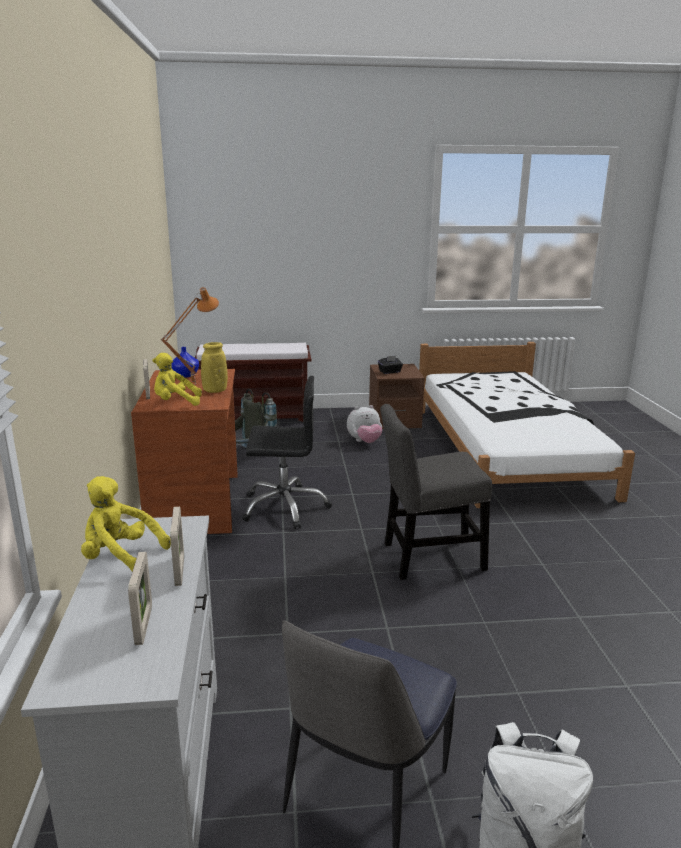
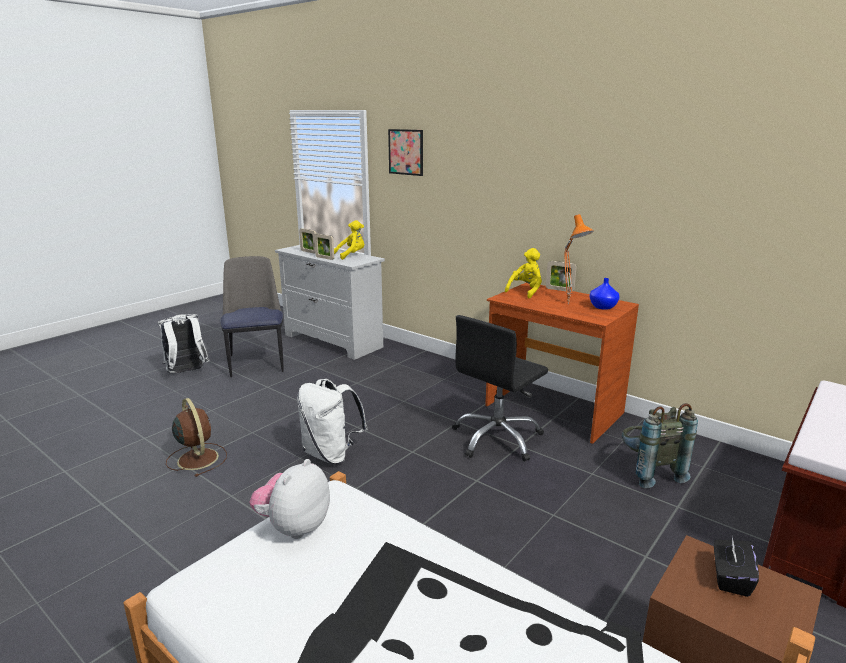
camera: 135 degrees right, 0 degrees up
yellow vase [201,342,228,393] -> none
plush toy [347,405,382,443] -> plush toy moved to [250,459,330,539]
grey chair [380,404,492,580] -> white backpack [297,379,368,464]
none -> brown fan [166,398,227,477]
none -> picture [388,129,423,176]

